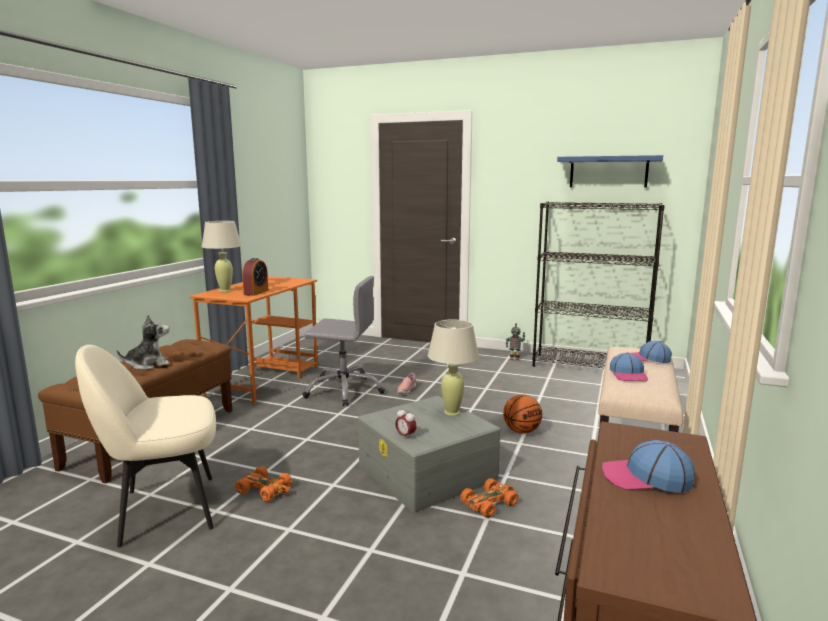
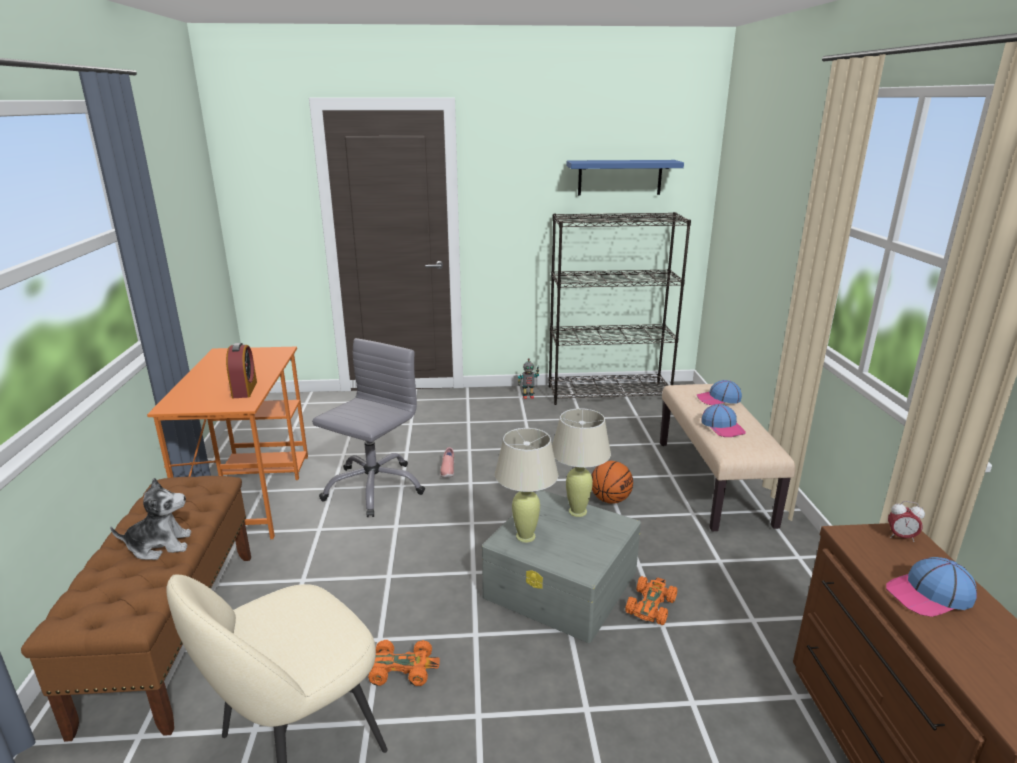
camera: 25 degrees left, 10 degrees up
plush toy [117,315,170,370] -> plush toy turned 45 degrees clockwise [110,478,191,560]
beige table lamp [202,221,242,292] -> beige table lamp moved to [495,428,558,543]
grey office chair [302,276,385,406] -> grey office chair turned 45 degrees counterclockwise [312,338,425,517]
alarm clock [395,407,417,439] -> alarm clock moved to [888,501,925,542]

